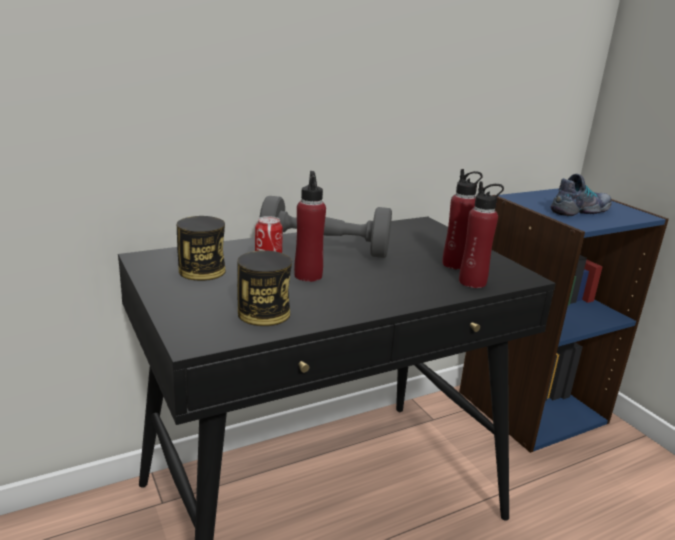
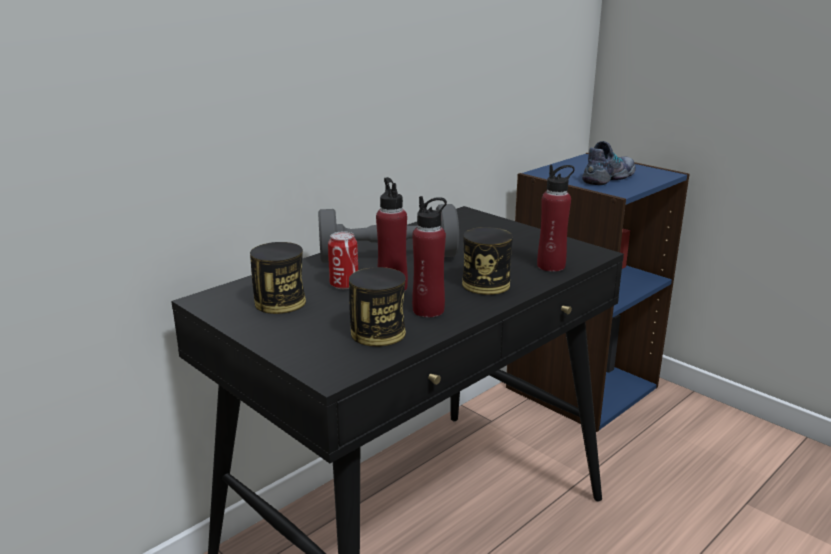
camera: 15 degrees left, 0 degrees up
red bottle [442,169,483,270] -> red bottle moved to [412,196,447,317]
none -> can [462,227,513,295]

